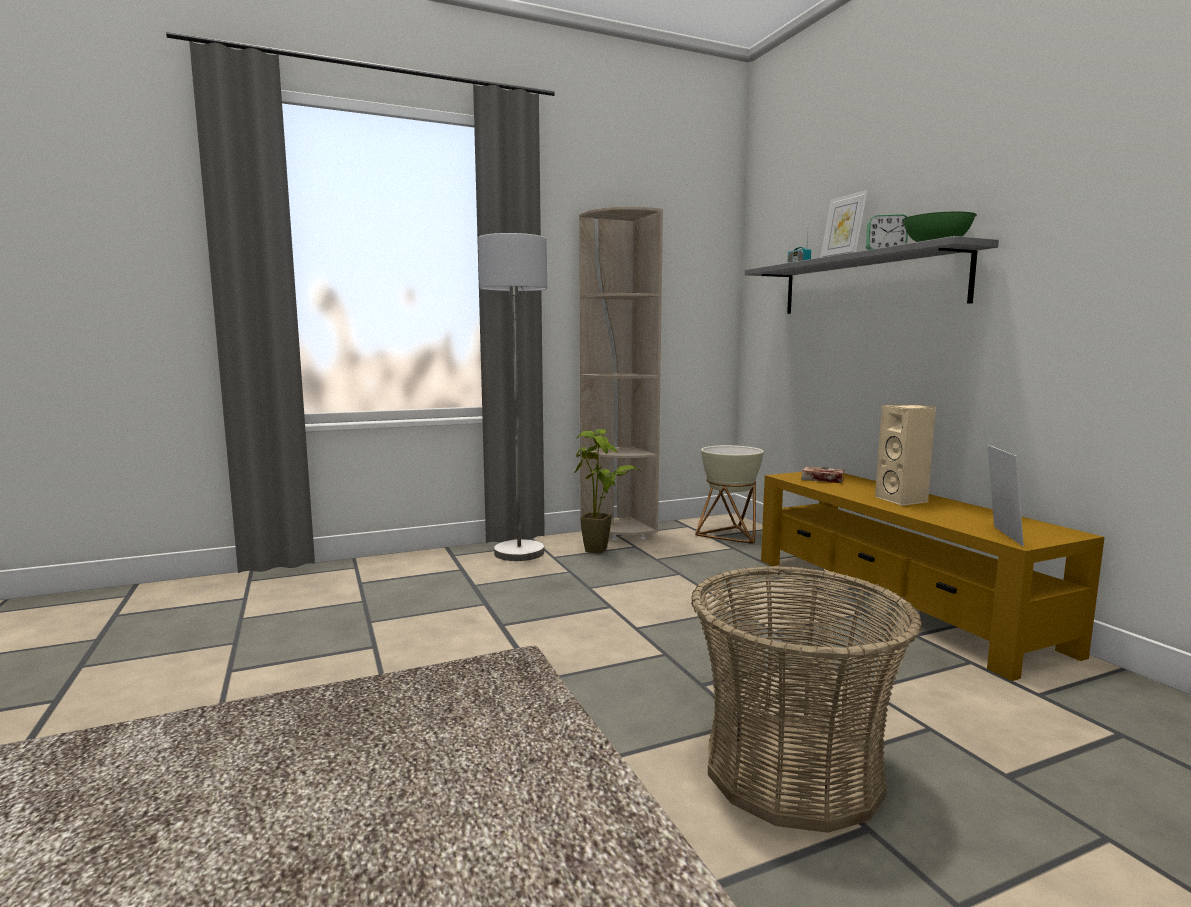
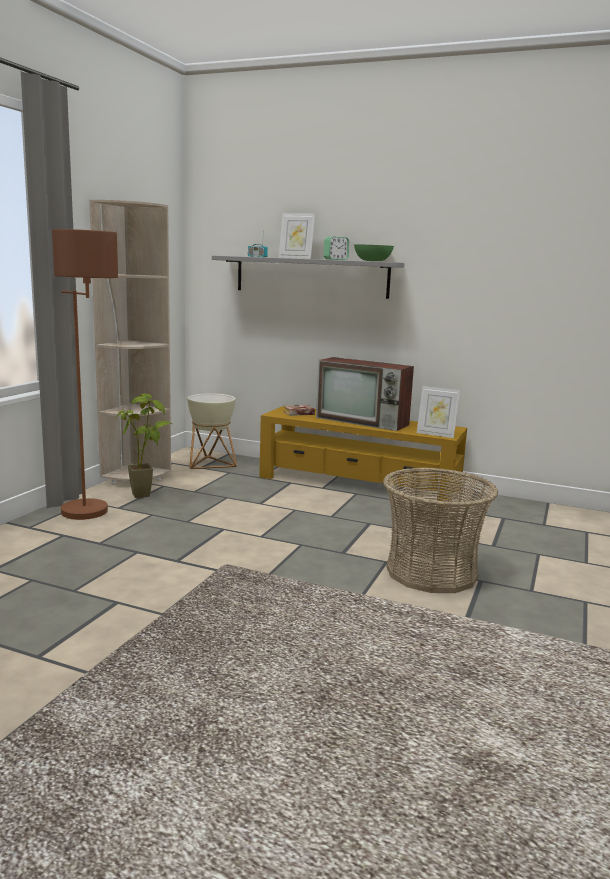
camera: 45 degrees left, 5 degrees up
grey floor lamp [478,233,547,561] -> brown floor lamp [52,229,118,520]
beige speaker [875,405,936,506] -> television [316,357,414,431]
picture frame [987,445,1024,546] -> picture frame turned 150 degrees clockwise [417,386,460,438]

